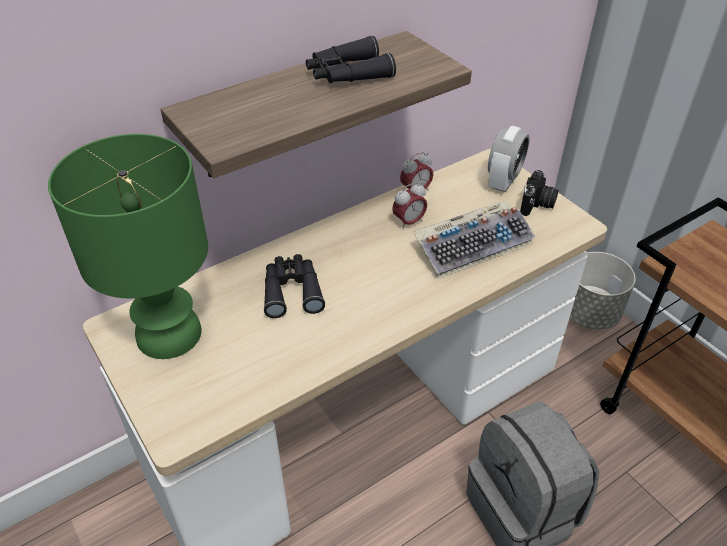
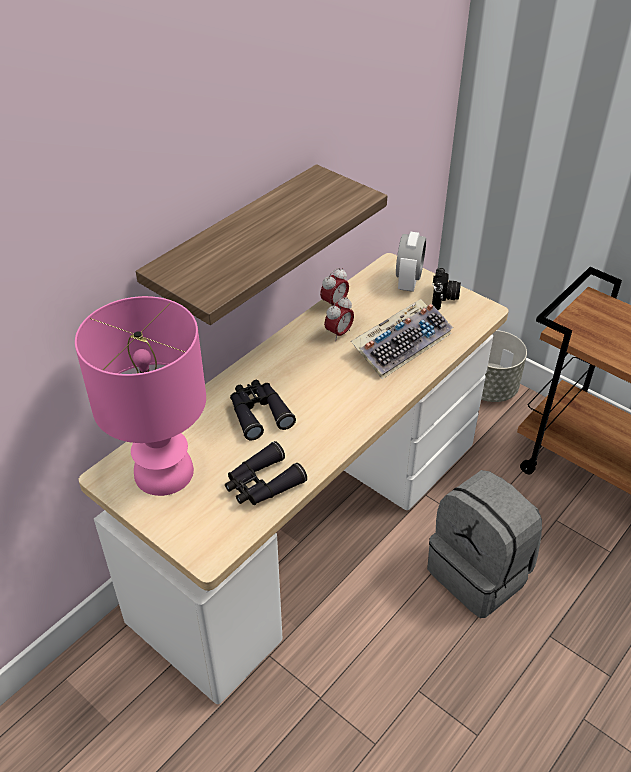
camera: 15 degrees left, 0 degrees up
green table lamp [48,134,208,359] -> pink table lamp [75,296,206,496]
black binoculars [306,36,396,83] -> black binoculars moved to [225,441,307,505]

